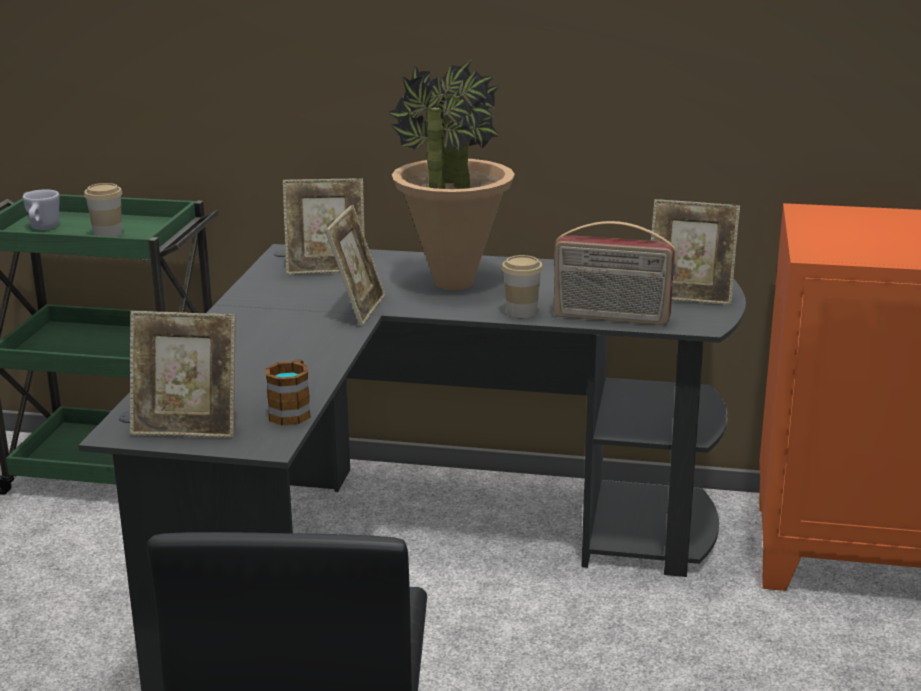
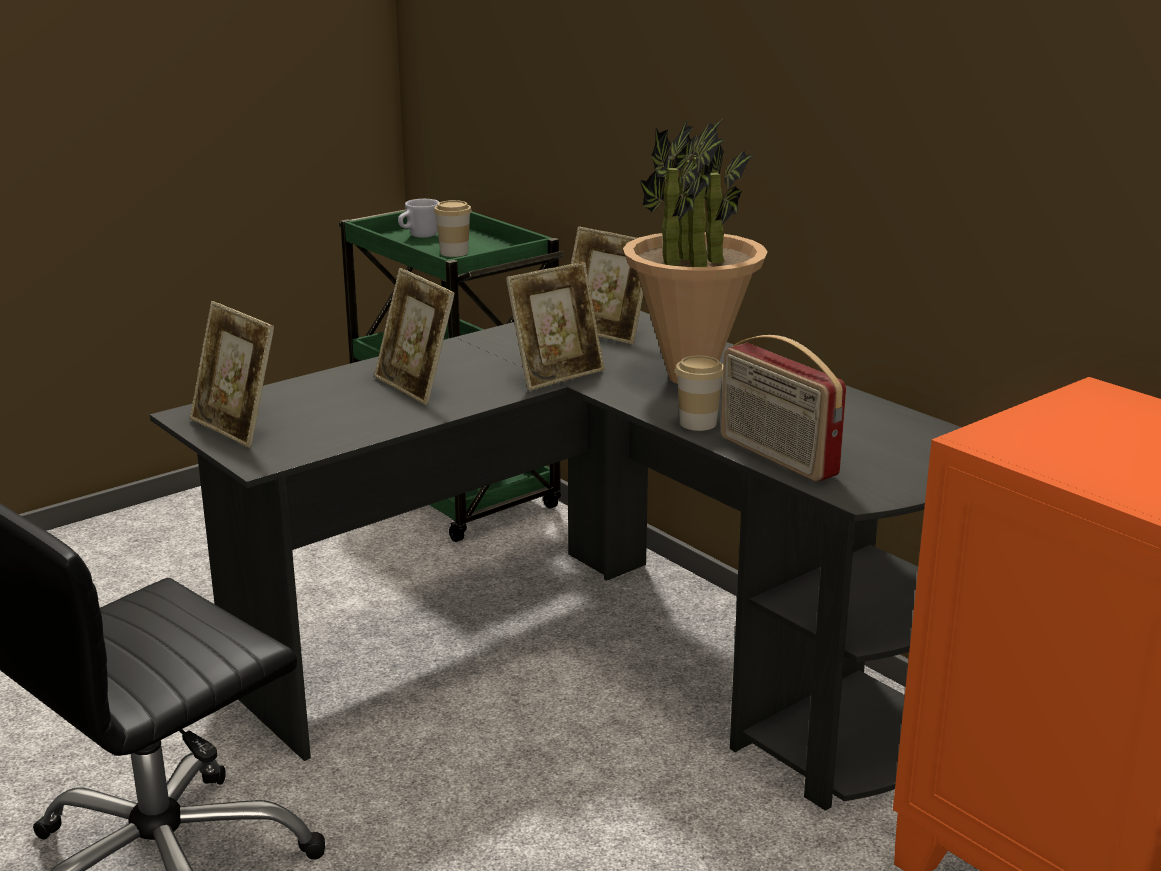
camera: 40 degrees right, 0 degrees up
mug [265,359,311,425] -> none
picture frame [651,199,740,305] -> picture frame moved to [374,268,455,405]

